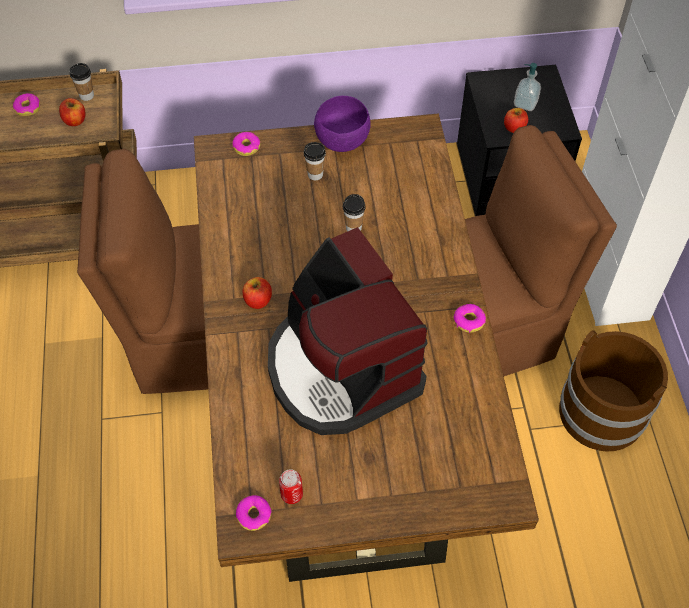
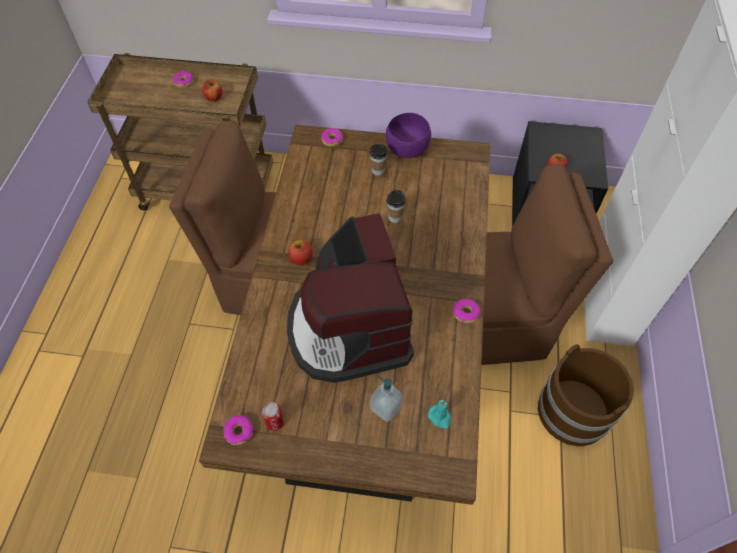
camera: 15 degrees right, 0 degrees up
cup [70,63,94,101] -> none
soap dispenser [514,63,541,111] -> soap dispenser moved to [370,377,403,422]
none -> turquoise candle [428,400,451,429]

